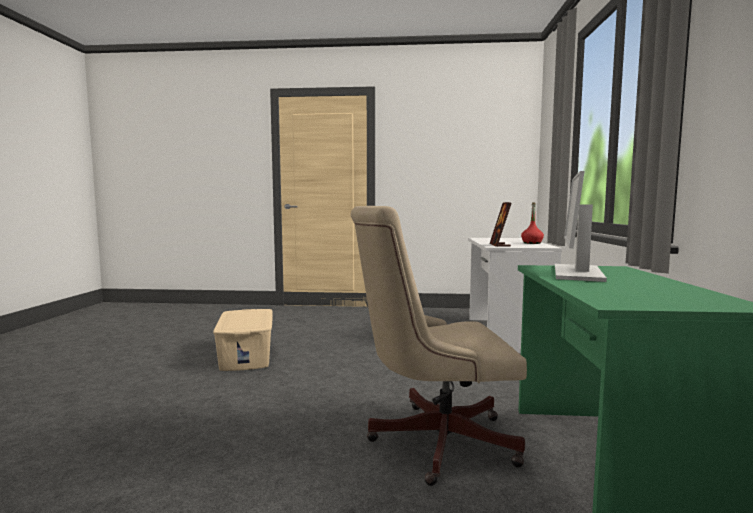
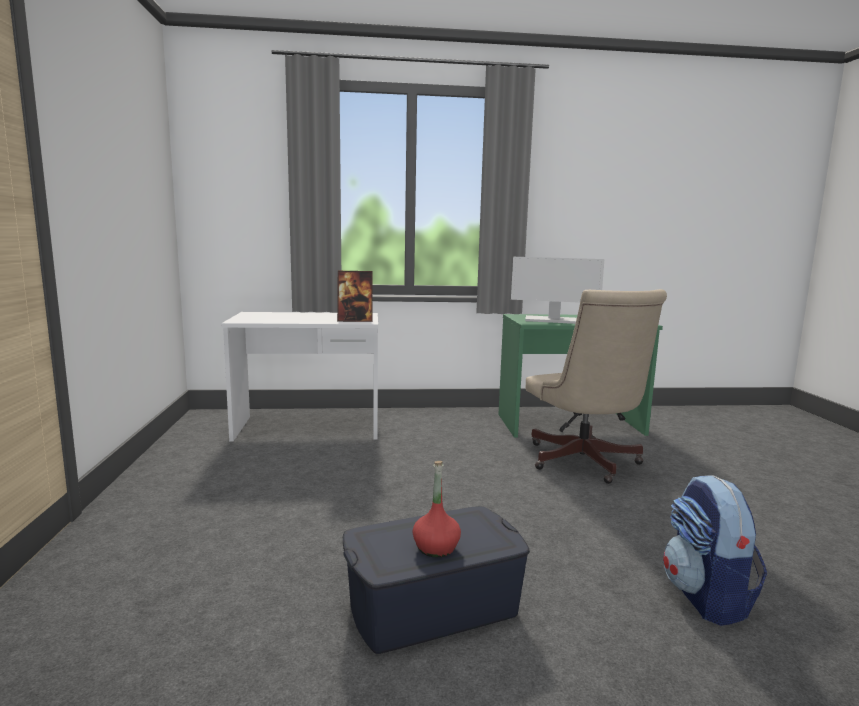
camera: 100 degrees left, 5 degrees up
beige storage box [213,309,273,371] -> blue storage box [343,506,530,654]
red bottle [521,203,544,244] -> red bottle moved to [412,461,461,557]
none -> backpack [663,475,767,626]

